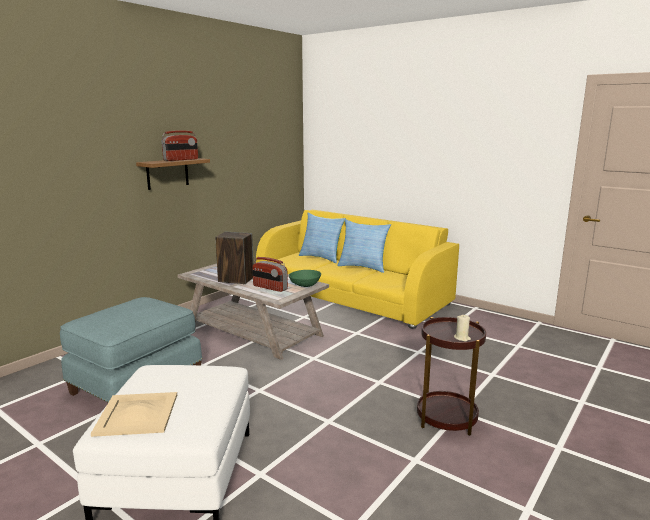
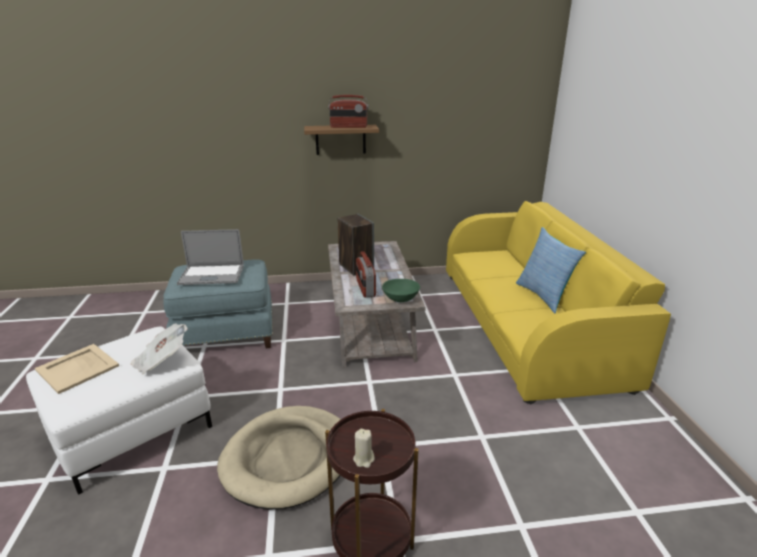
camera: 45 degrees right, 10 degrees up
pillow [299,212,346,263] -> none
none -> newspaper [131,323,187,374]
none -> laptop [177,229,244,285]
none -> beige dog bed [217,406,341,509]

